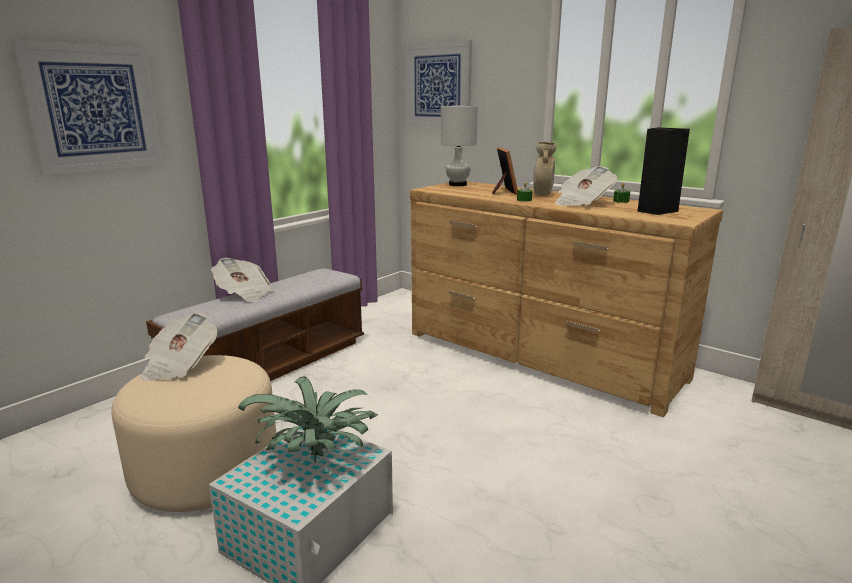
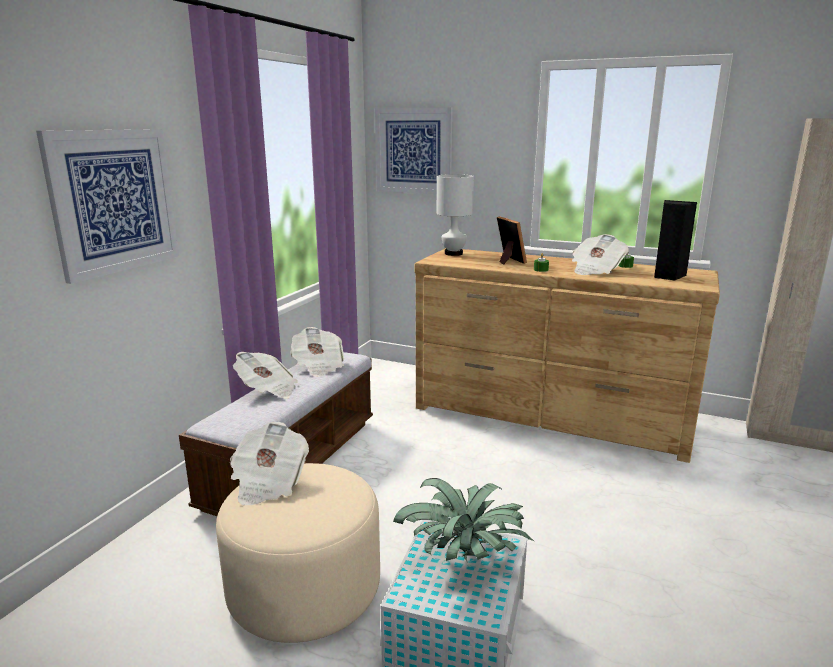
camera: 15 degrees left, 0 degrees up
beige vase [533,142,556,196] -> none
none -> newspaper [290,327,344,377]

